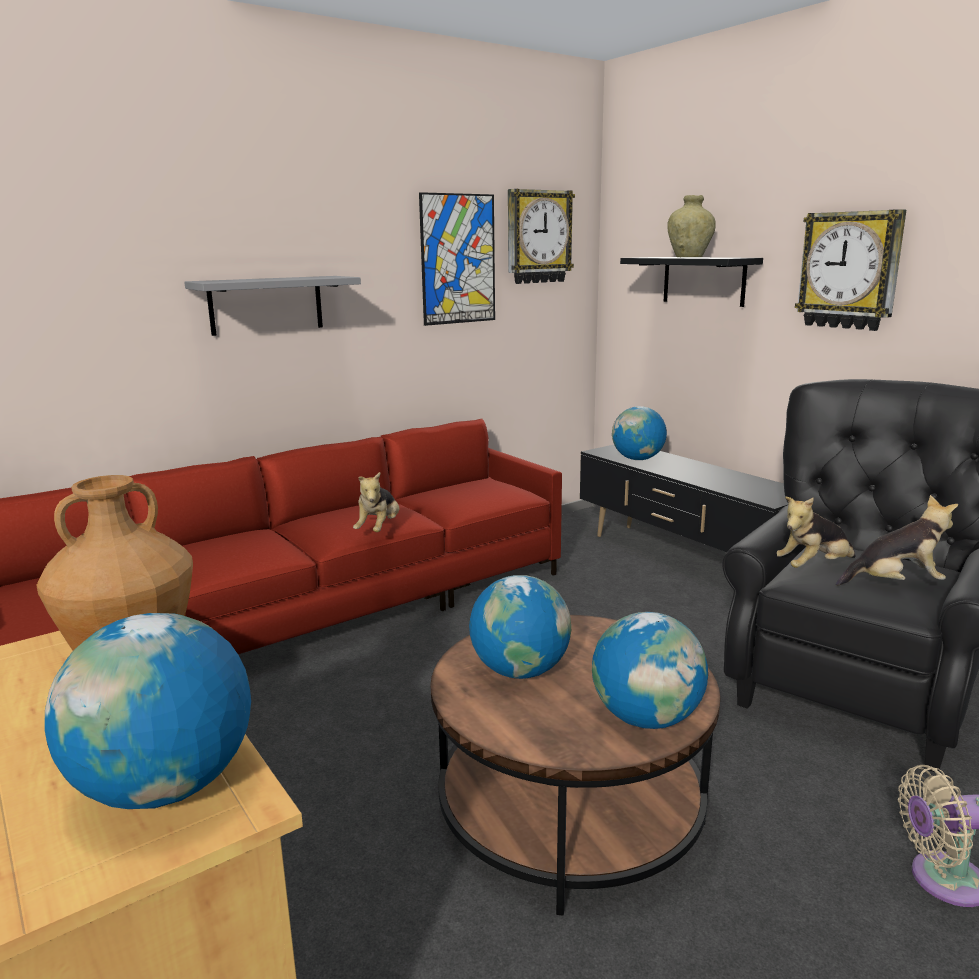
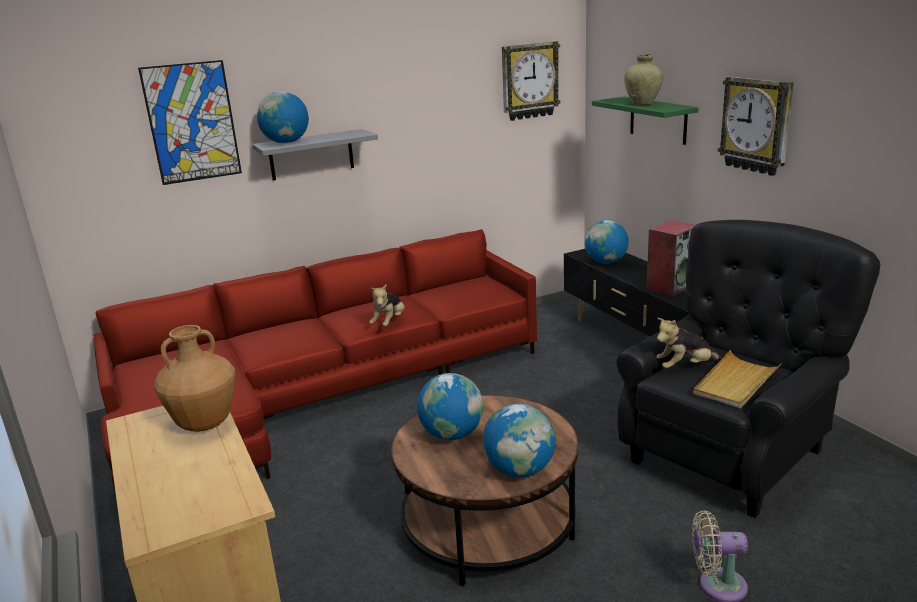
camera: 10 degrees right, 5 degrees up
globe [45,613,251,809] -> globe moved to [257,91,309,143]
picture [419,192,495,326] -> picture moved to [138,60,242,185]
black shelf [620,257,763,307] -> green shelf [592,96,698,145]
plush toy [836,495,958,586] -> beige tray [693,350,782,409]
none -> speaker [646,220,696,297]

